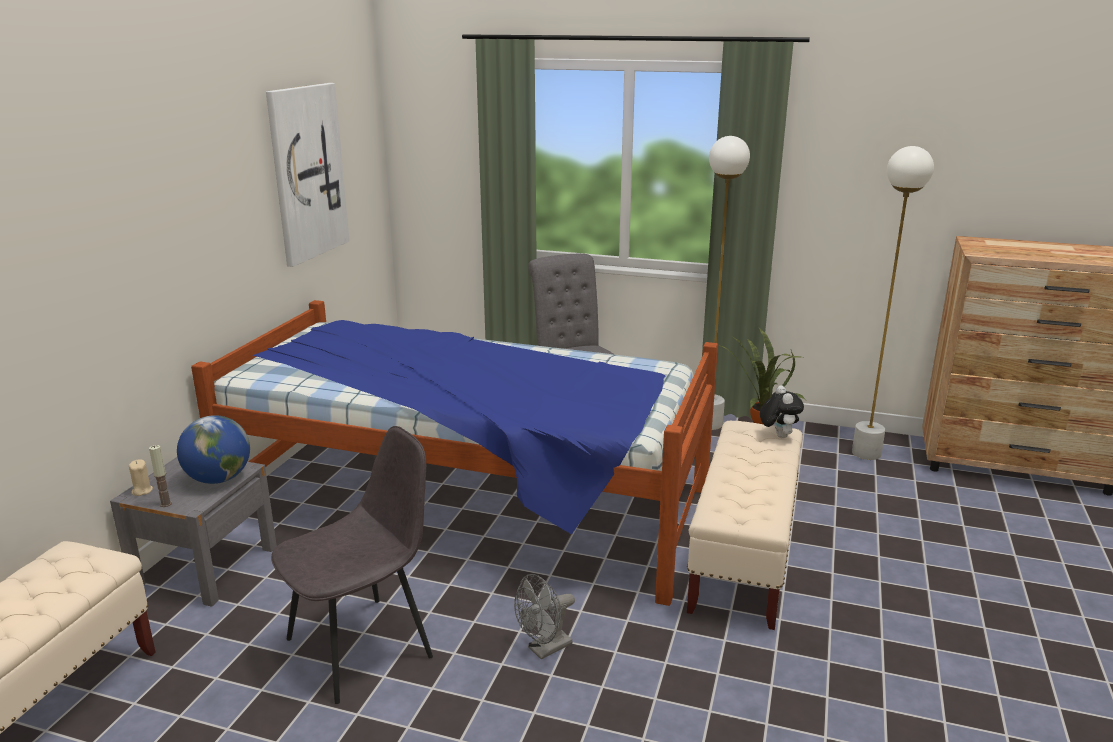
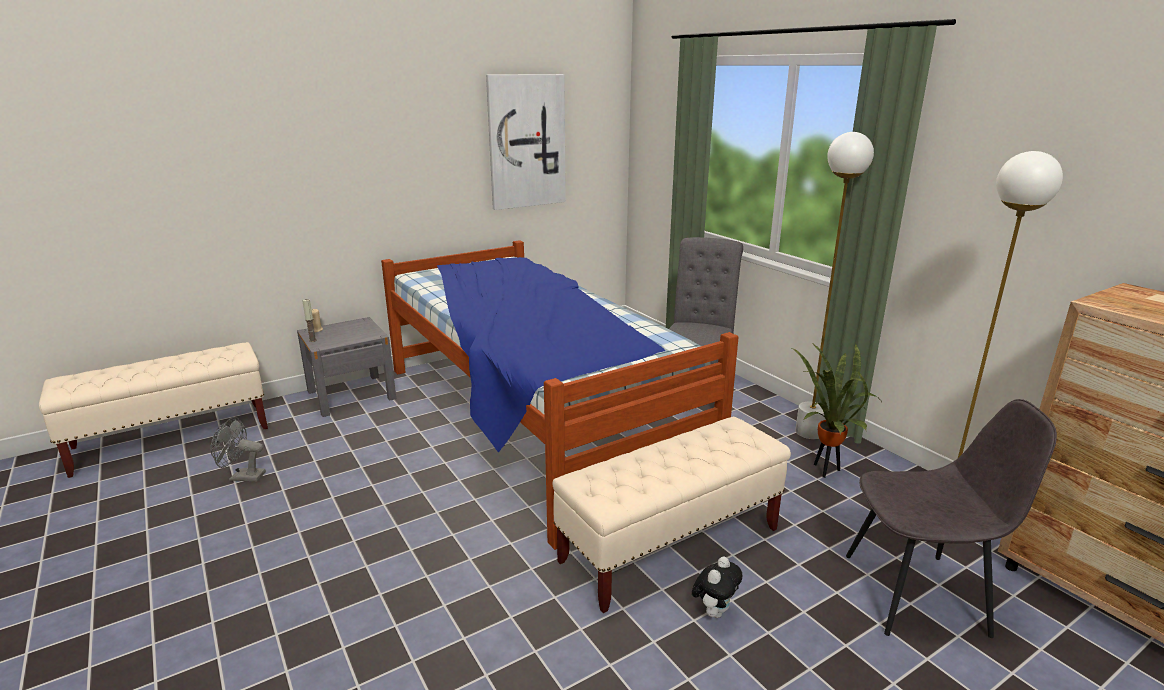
camera: 40 degrees right, 0 degrees up
globe [177,415,250,484] -> none
grey chair [271,426,433,704] -> grey chair moved to [846,399,1057,638]
grey fan [514,574,575,660] -> grey fan moved to [210,417,266,482]
plush toy [760,385,804,438] -> plush toy moved to [692,556,742,618]

